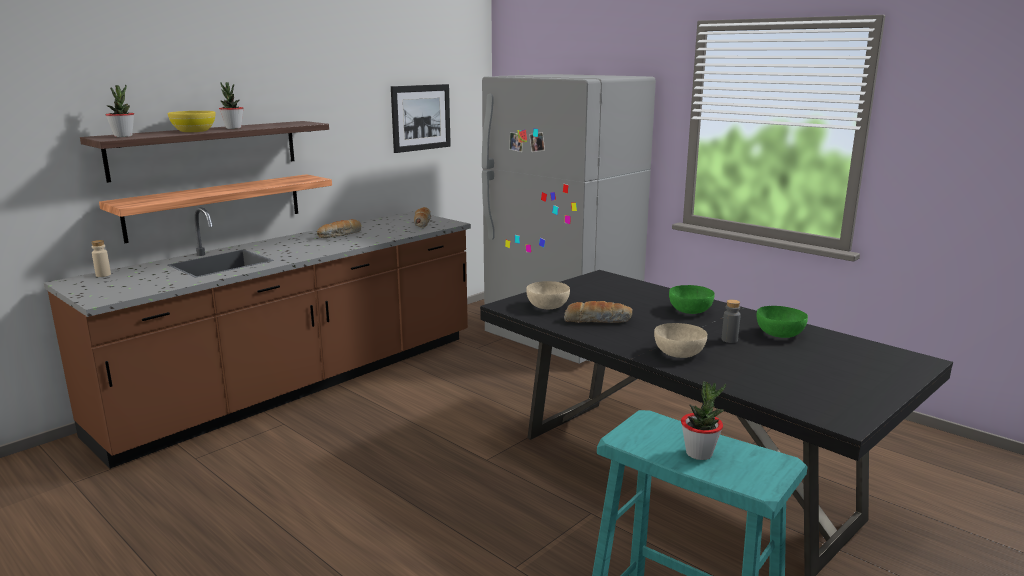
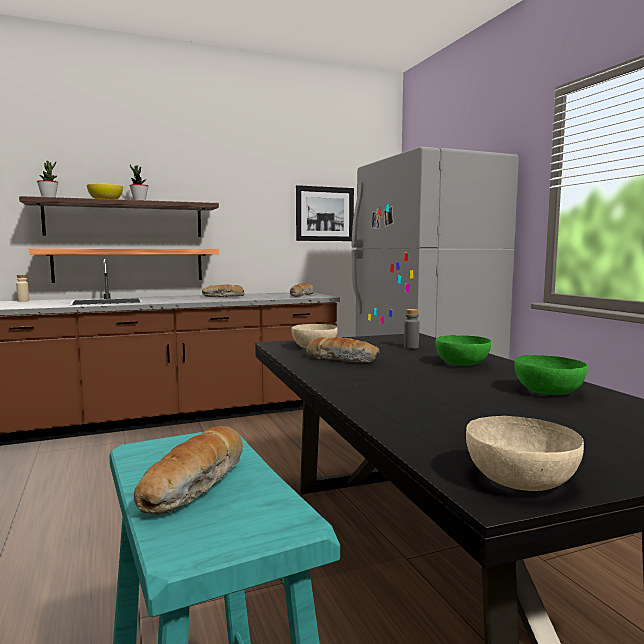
camera: 25 degrees right, 10 degrees down
beige bowl [654,323,707,358] -> beige bowl moved to [466,416,584,491]
potted plant [681,381,726,460] -> bread [134,426,243,515]
grey bottle [722,300,741,343] -> grey bottle moved to [404,309,419,349]

